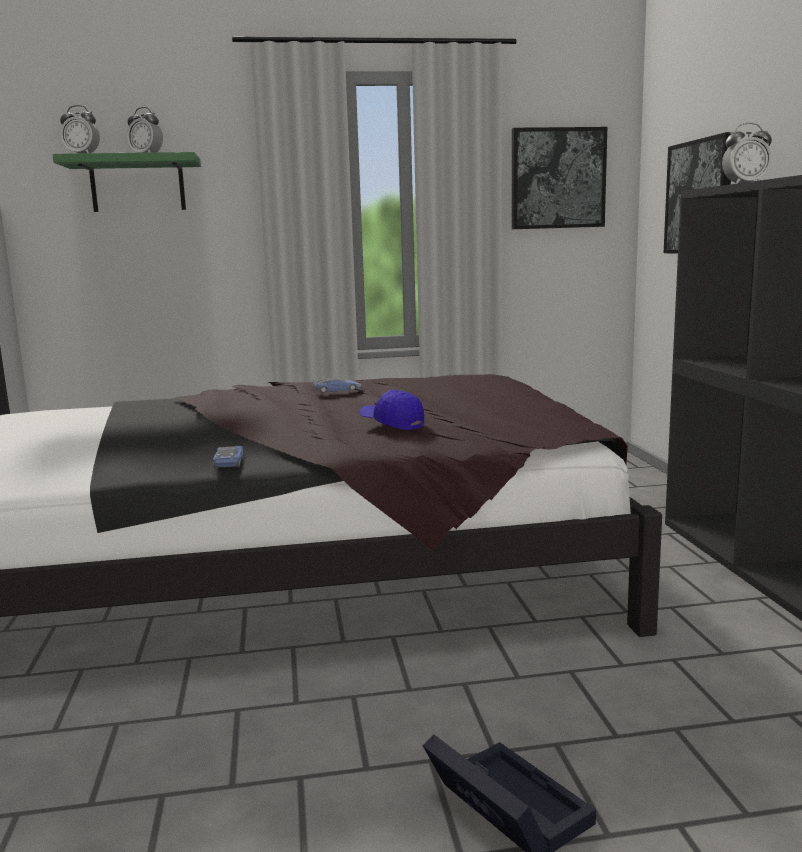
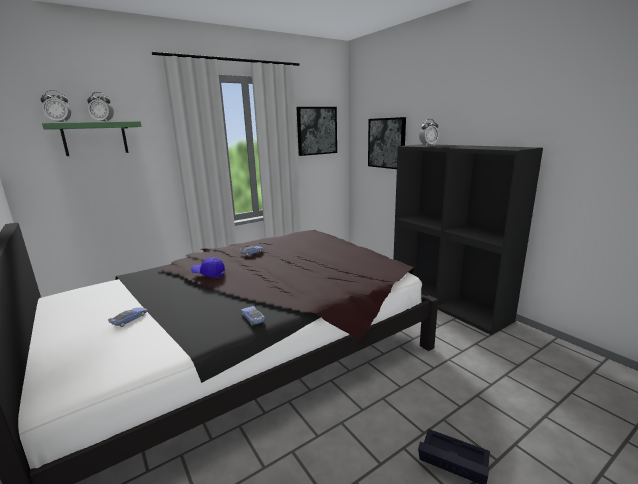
camera: 25 degrees left, 5 degrees up
blue cap [359,390,424,430] -> blue cap moved to [191,257,225,277]
none -> toy car [108,307,147,327]

